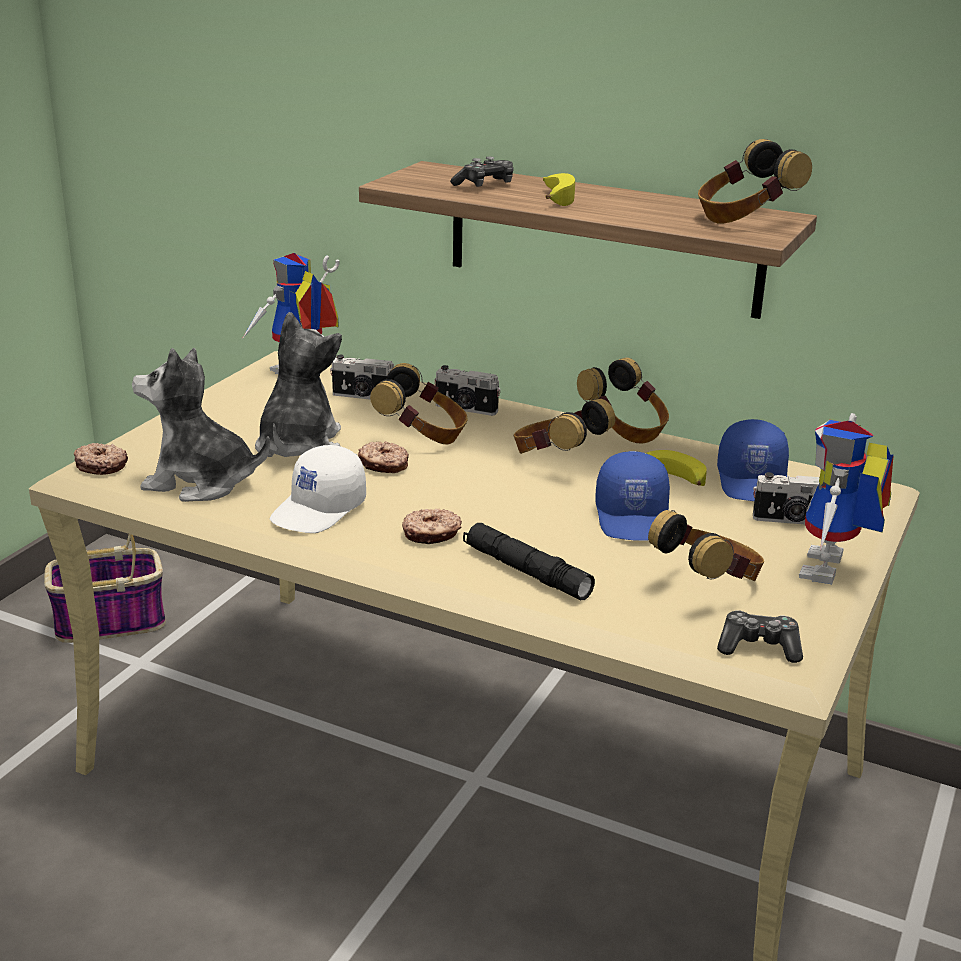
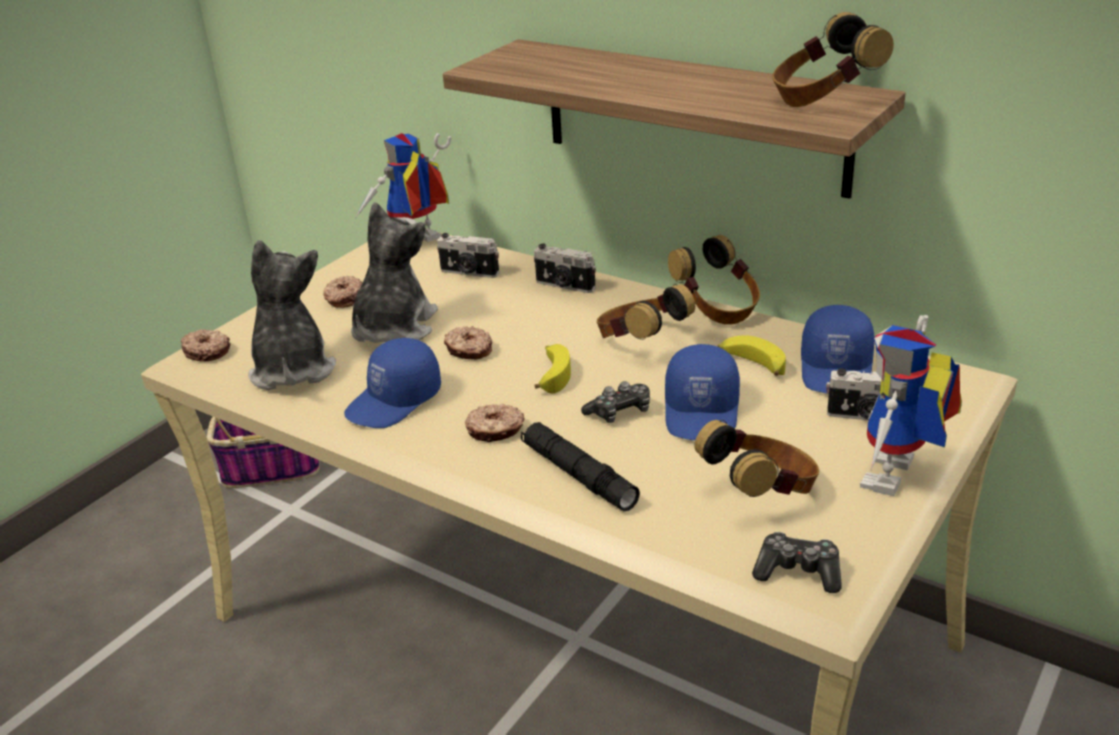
camera: 10 degrees right, 5 degrees up
plush toy [132,348,270,502] -> plush toy turned 60 degrees clockwise [248,240,336,390]
white cap [270,445,366,533] -> blue cap [344,338,441,428]
headphones [370,363,468,444] -> none
game controller [450,156,514,187] -> game controller moved to [581,381,650,423]
banana [543,173,575,206] -> banana moved to [534,344,571,394]
none -> donut [323,276,362,308]

